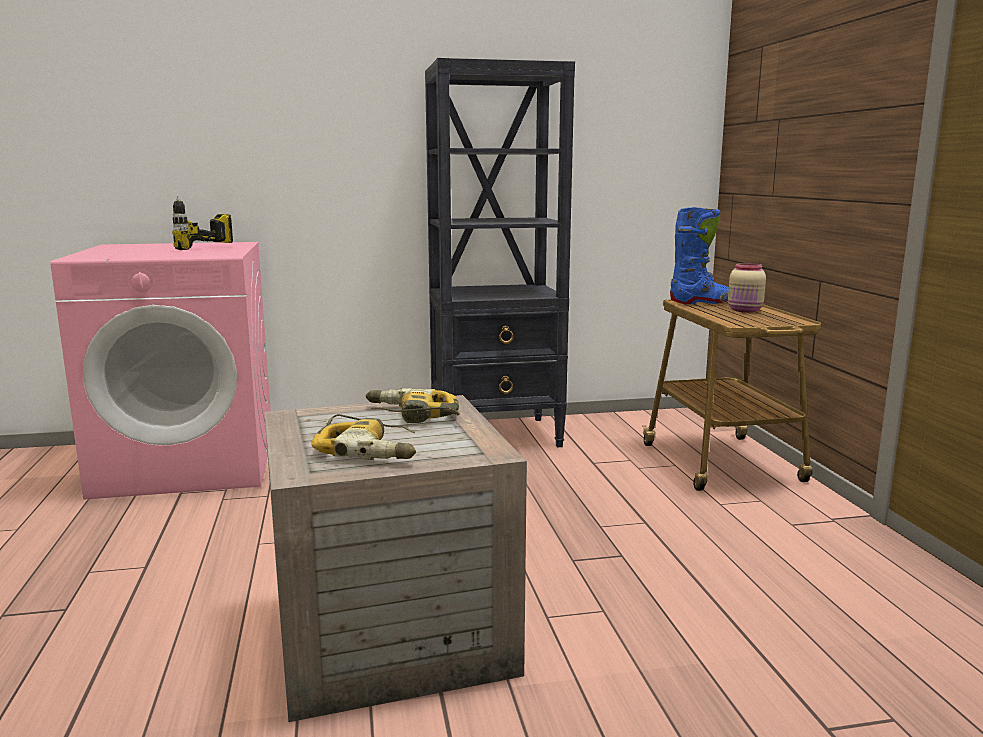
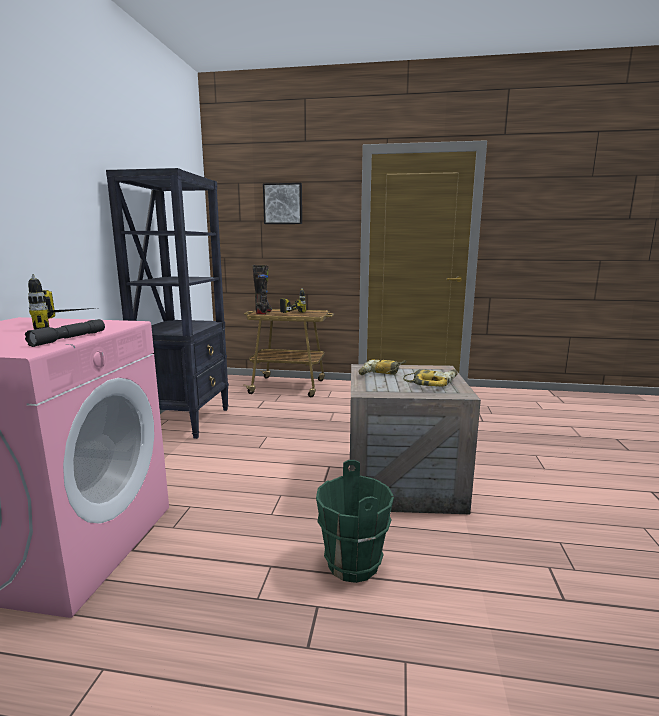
camera: 70 degrees left, 0 degrees up
blue boot [670,207,729,304] -> black boot [253,265,272,314]
beige jar [728,263,766,313] -> power drill [280,288,306,313]
none -> grey flashlight [25,319,105,347]
none -> picture [263,183,302,224]
none -> green bucket [316,460,394,583]

